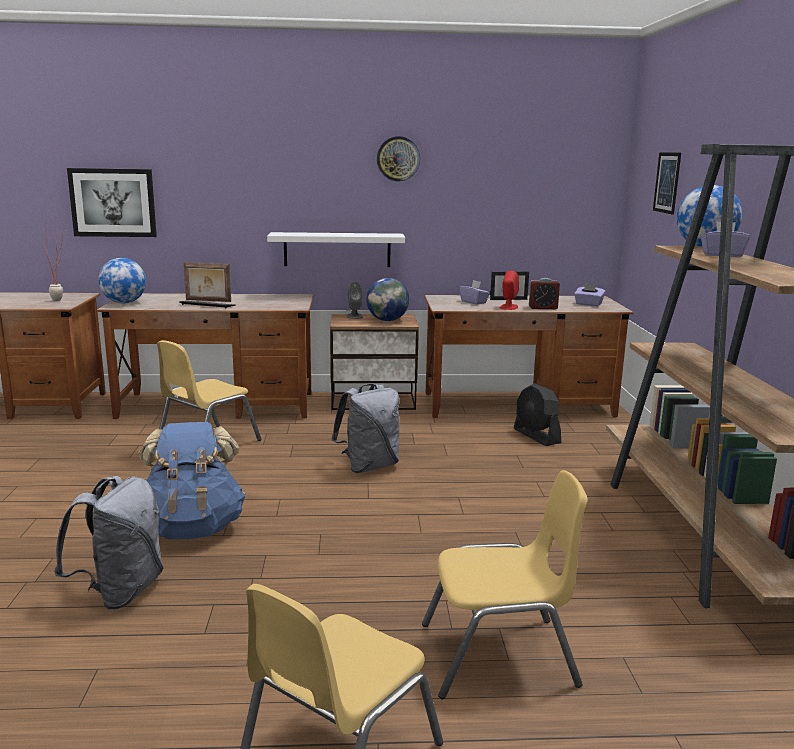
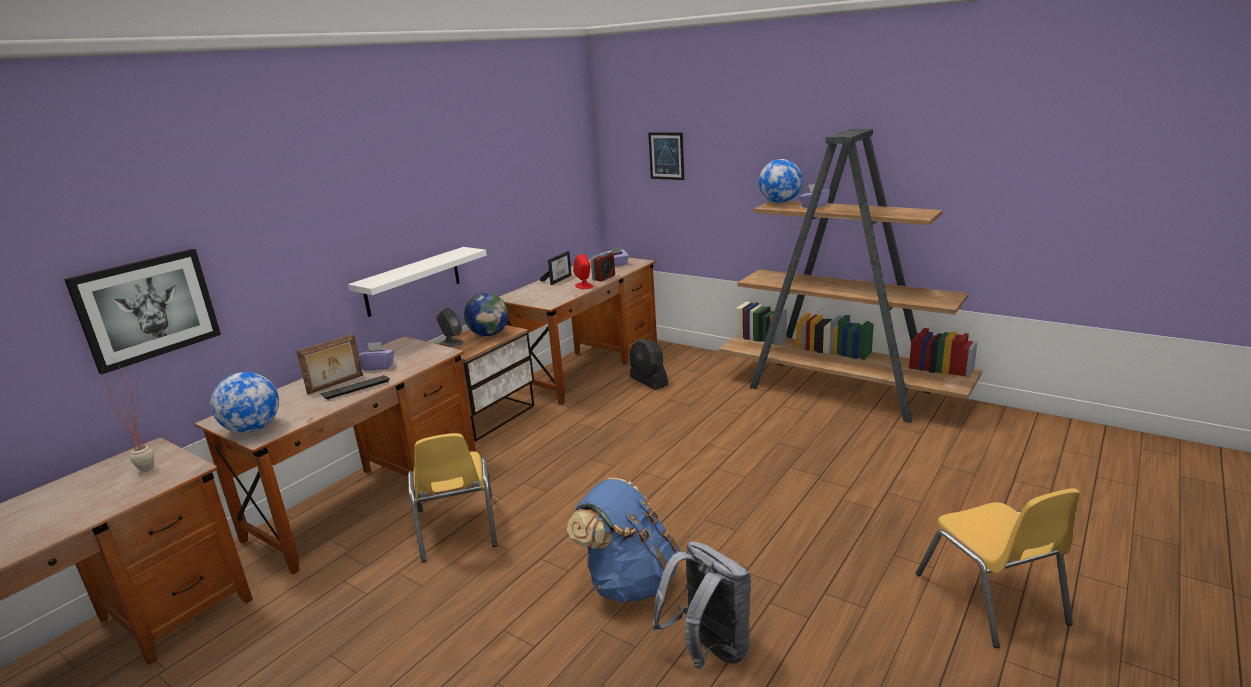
camera: 50 degrees left, 5 degrees up
grey backpack [331,384,399,473] -> none
wall clock [377,136,420,181] -> none
yellow chair [422,470,588,699] -> none
purple tissue box [459,280,490,305] -> purple tissue box moved to [359,342,394,371]
black fan [514,383,561,446] -> black fan turned 45 degrees clockwise [629,338,668,390]

